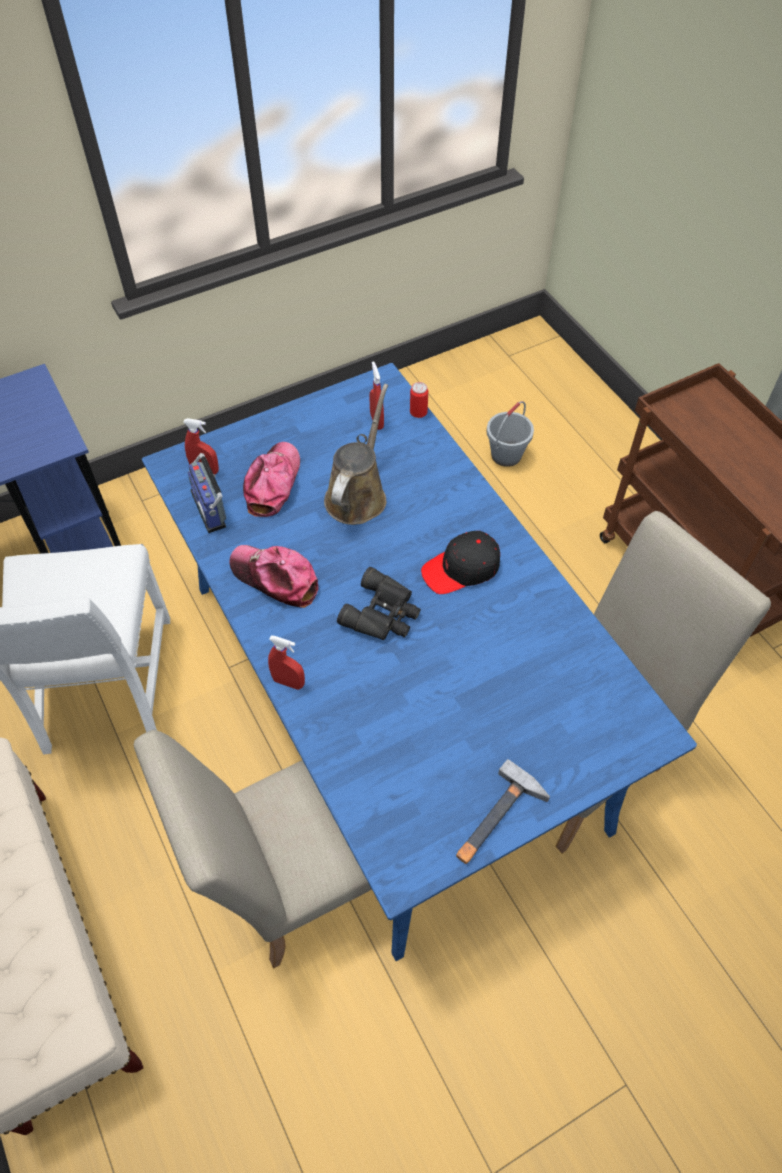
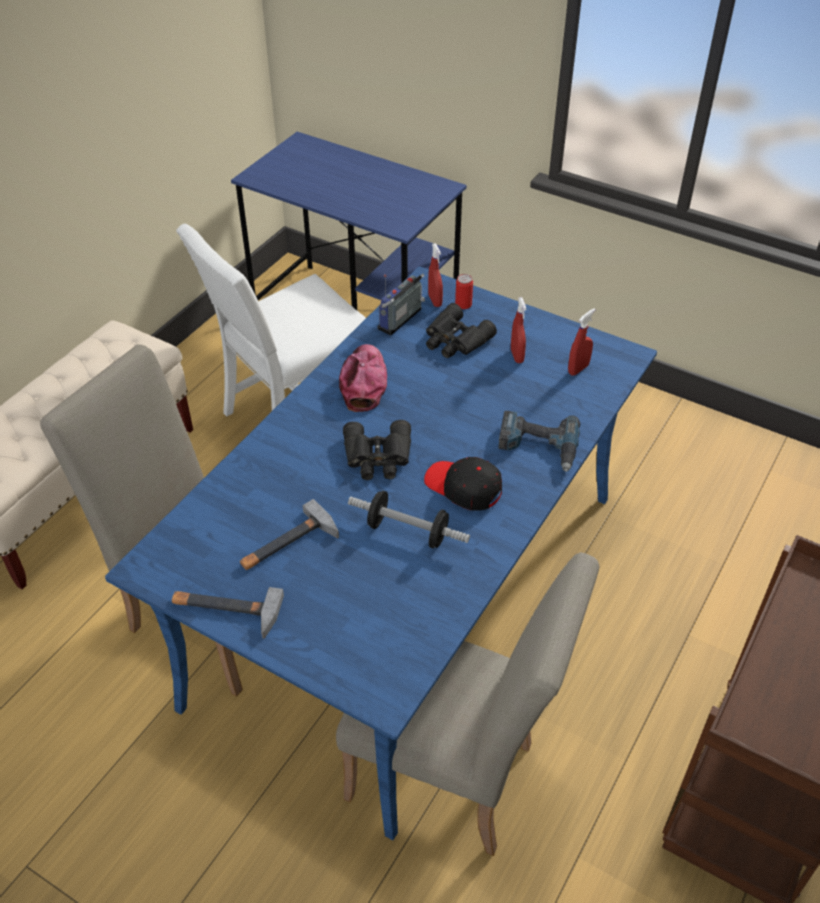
camera: 60 degrees right, 10 degrees down
cap [243,442,300,517] -> black binoculars [426,303,497,358]
red spray bottle [268,636,305,690] -> red spray bottle moved to [511,297,526,363]
brown watering can [324,384,388,525] -> none
can [410,382,428,418] -> can moved to [455,274,473,309]
grey bucket [486,401,534,467] -> none
none -> hammer [240,499,339,570]
none -> dumbbell [348,491,470,548]
none -> power drill [498,411,580,472]

